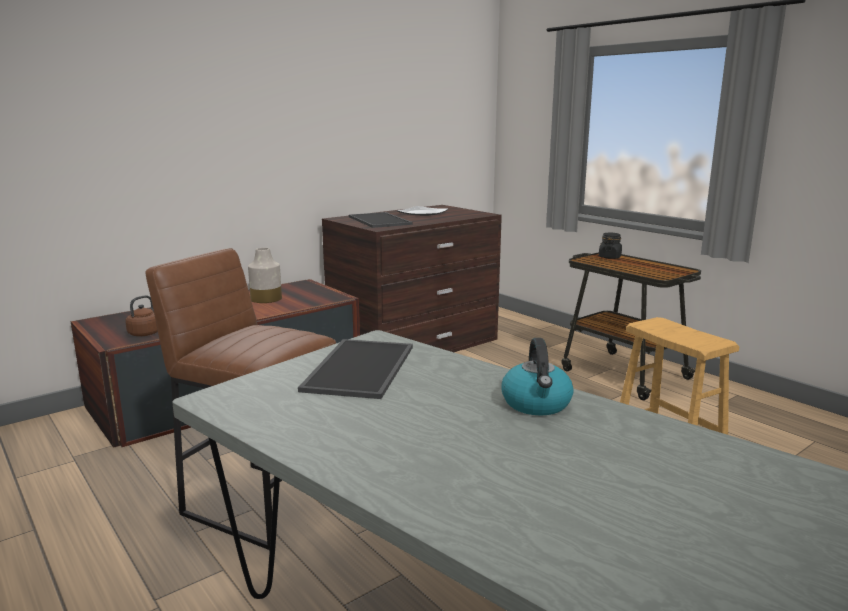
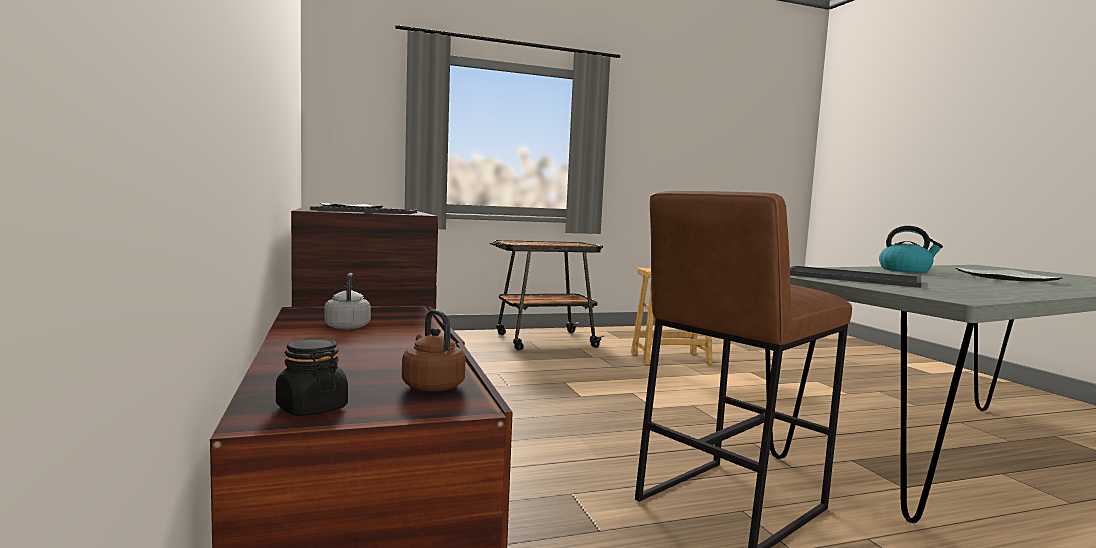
camera: 70 degrees left, 10 degrees down
beige vase [248,248,282,303] -> grey kettle [324,273,371,330]
black jar [599,233,622,259] -> black jar moved to [276,338,348,416]
none -> plate [956,268,1063,282]

